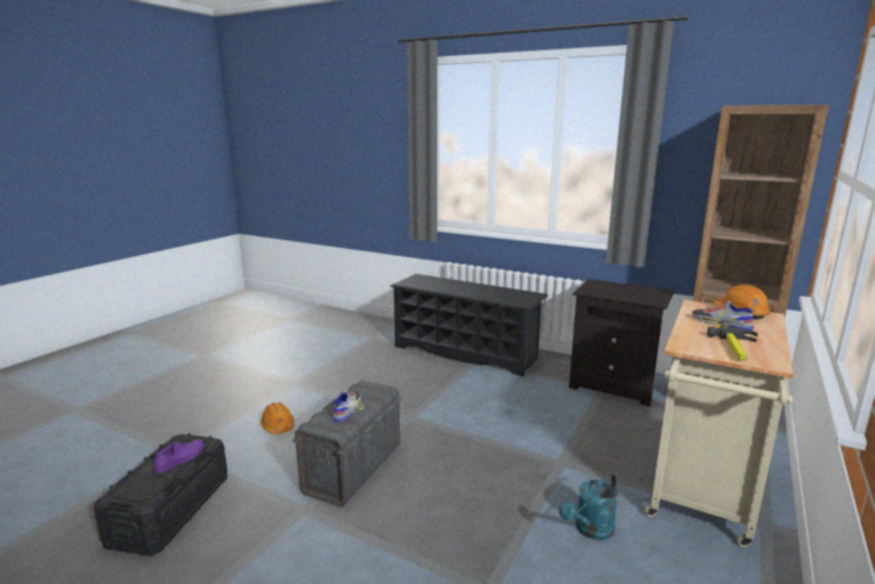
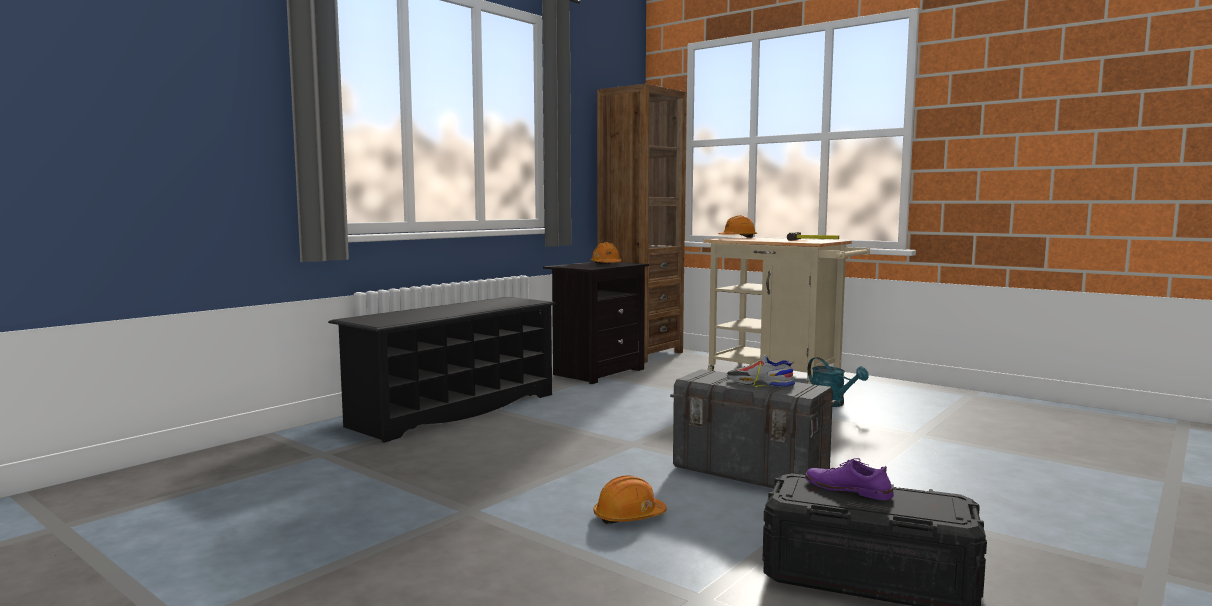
camera: 80 degrees left, 10 degrees down
shoe [692,301,755,330] -> none
none -> orange hard hat [591,242,622,264]

